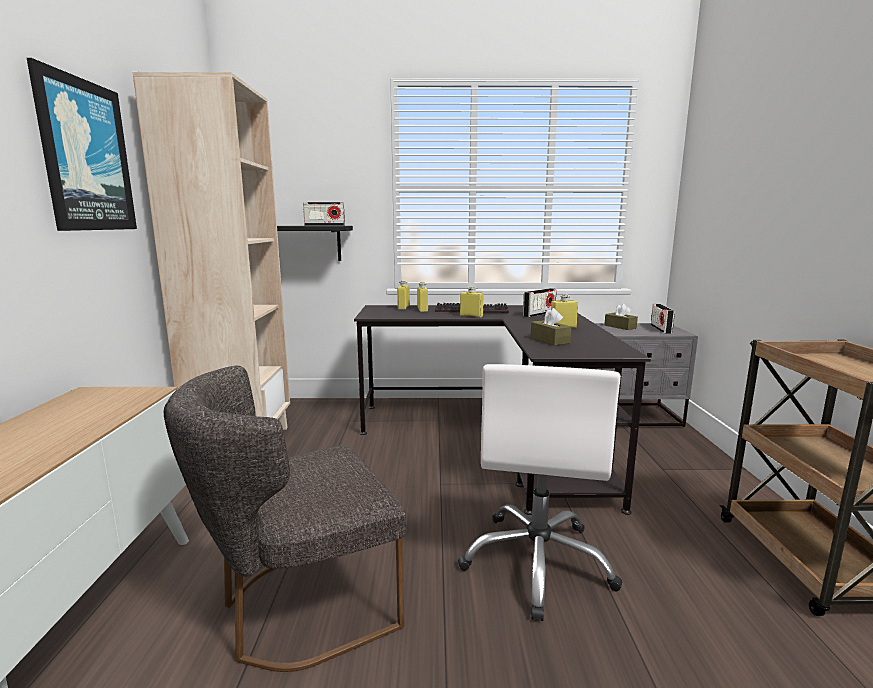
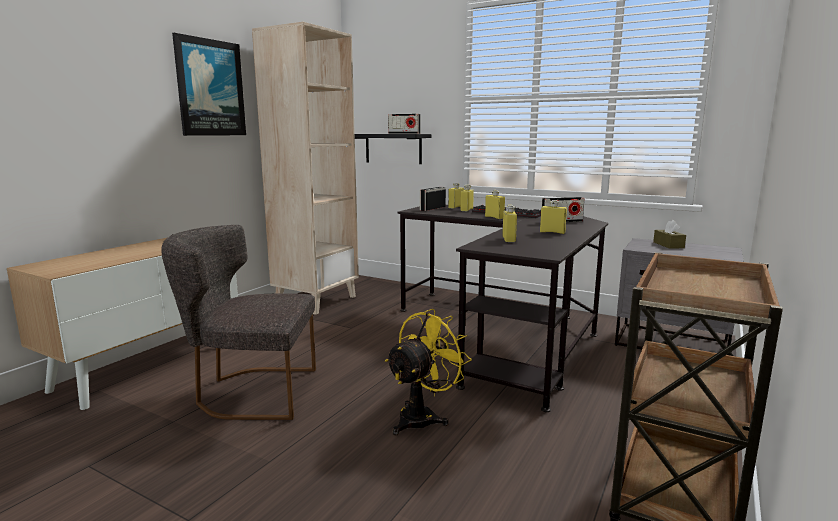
camera: 30 degrees right, 0 degrees up
white office chair [458,364,622,621] -> yellow fan [385,309,472,435]
brown tissue box [531,308,572,346] -> yellow bottle [502,205,517,242]
radio [651,304,675,334] -> radio moved to [420,187,446,211]

